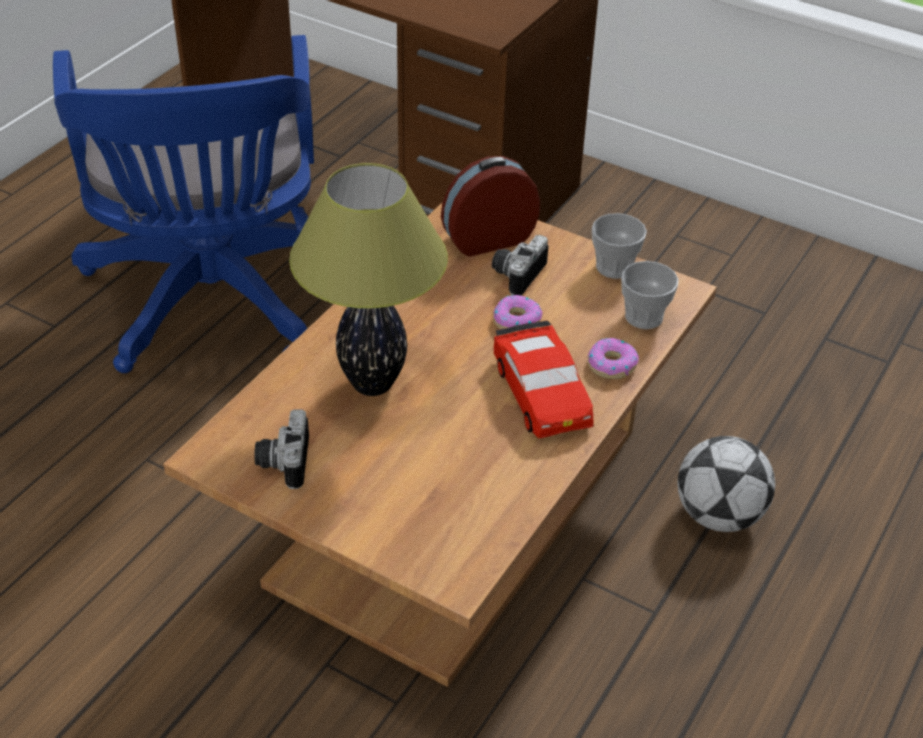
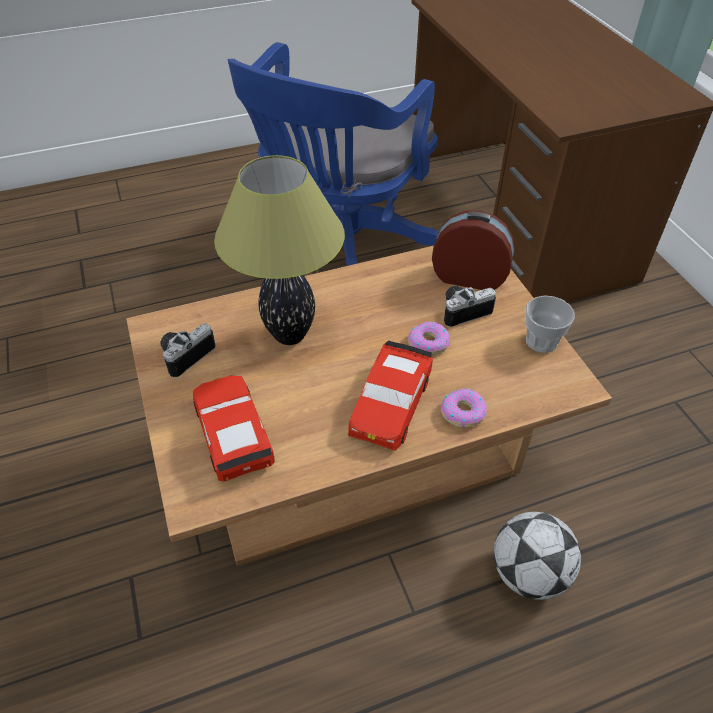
camera: 40 degrees right, 5 degrees up
cup [621,261,679,329] -> none
none -> red toy car [193,376,275,481]

